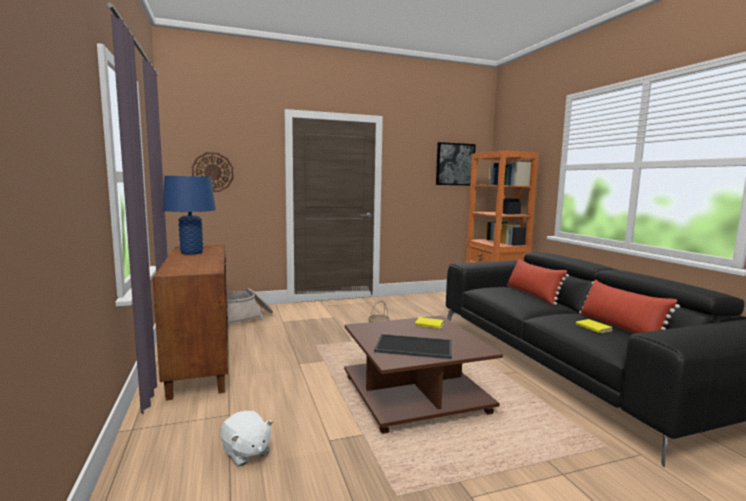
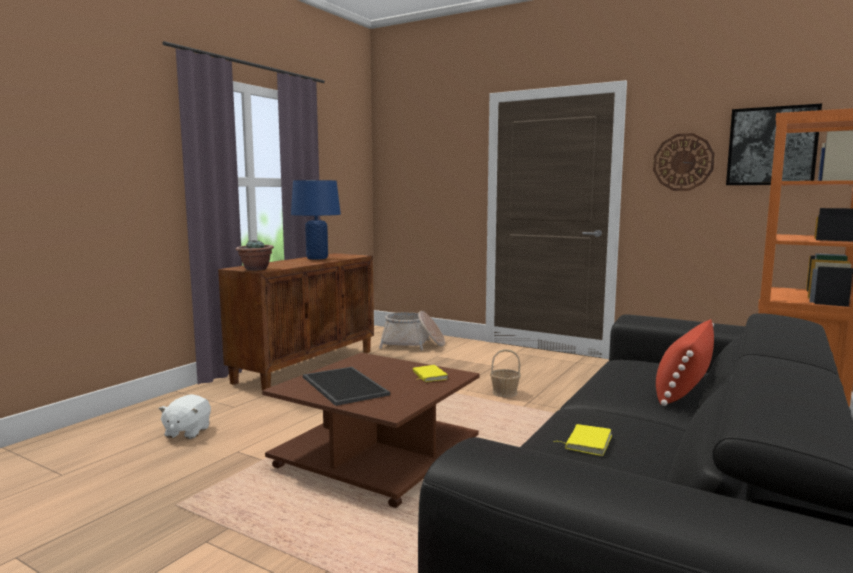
camera: 50 degrees right, 0 degrees up
wall clock [192,152,234,192] -> wall clock moved to [653,133,715,191]
red pillow [579,280,680,334] -> none
none -> potted plant [236,240,274,271]

